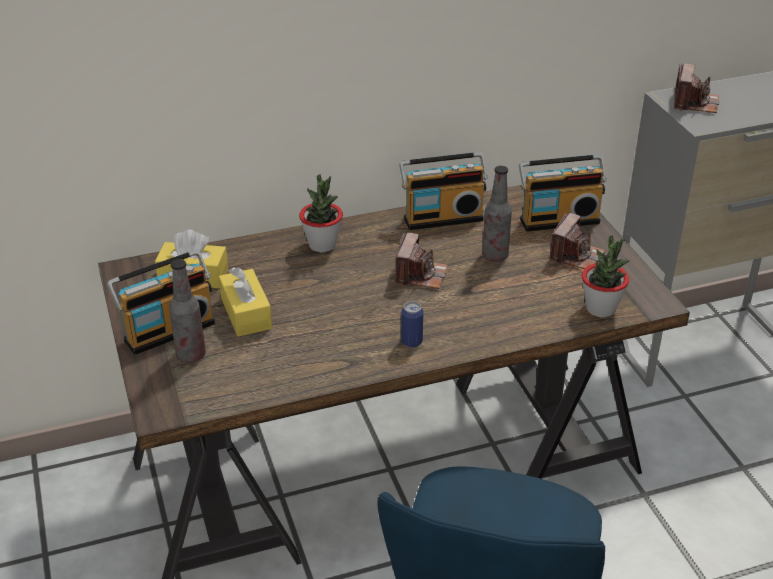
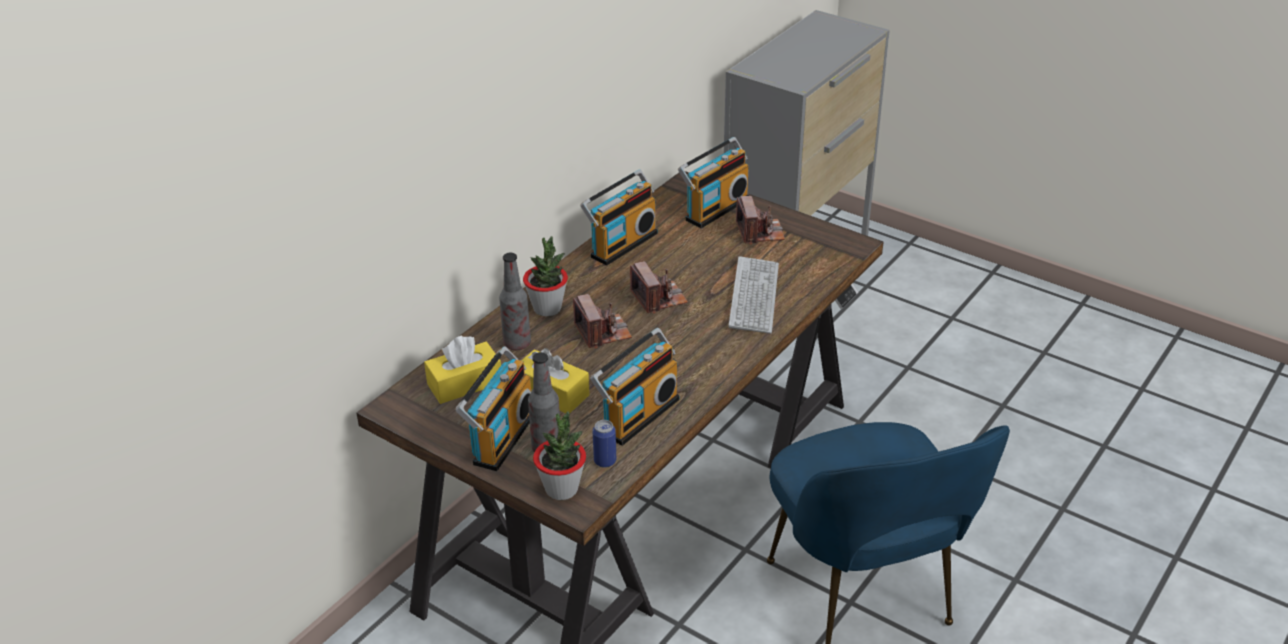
camera: 35 degrees left, 0 degrees up
can [401,301,423,348] -> can moved to [593,420,616,468]
bottle [482,166,512,262] -> bottle moved to [499,253,531,350]
potted plant [582,236,629,317] -> potted plant moved to [533,411,586,500]
camera [674,63,719,113] -> camera moved to [573,294,632,349]
none -> radio [590,328,679,446]
none -> keyboard [728,256,779,333]

